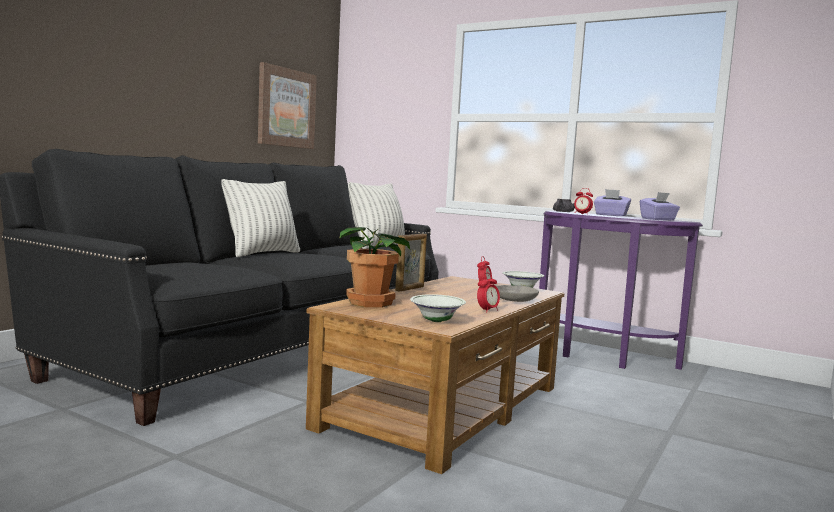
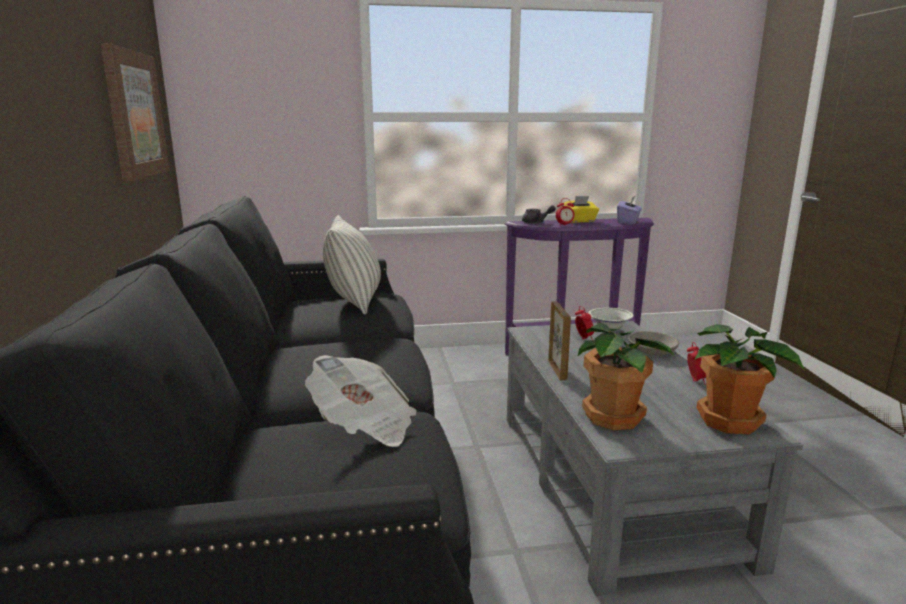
camera: 40 degrees left, 10 degrees up
pillow [221,179,300,257] -> none
brown coffee table [306,276,564,474] -> grey coffee table [507,321,803,596]
white bowl [410,294,466,322] -> potted plant [695,324,805,434]
purple tissue box [594,189,631,216] -> yellow tissue box [562,196,599,223]
none -> newspaper [305,355,417,447]

